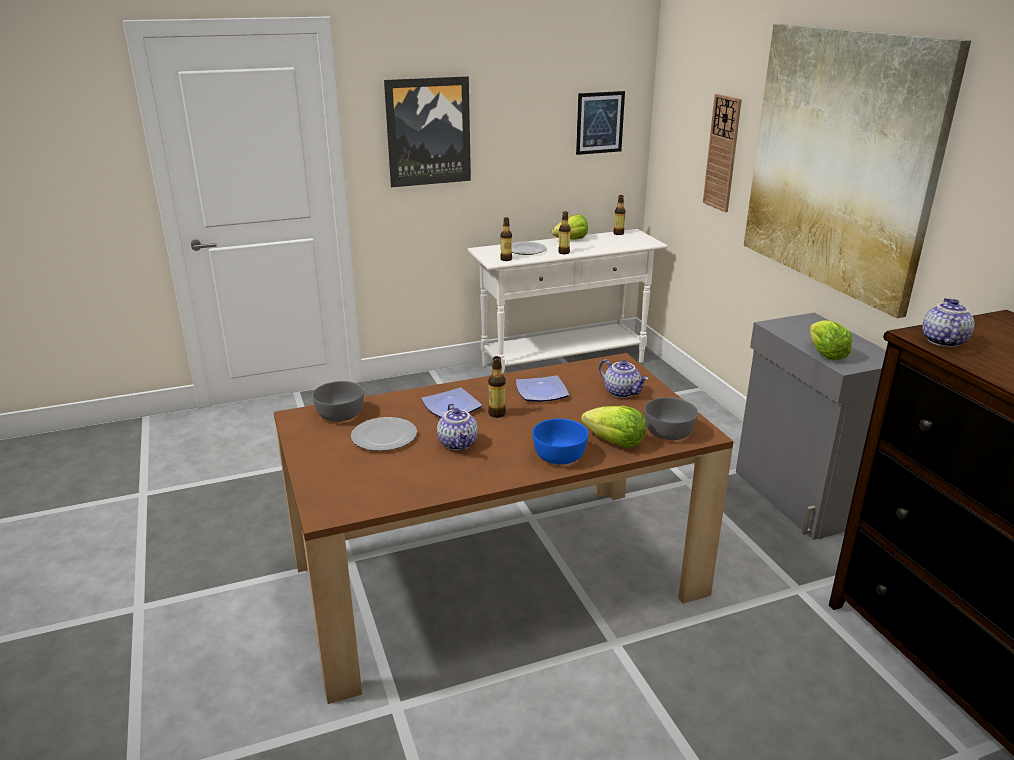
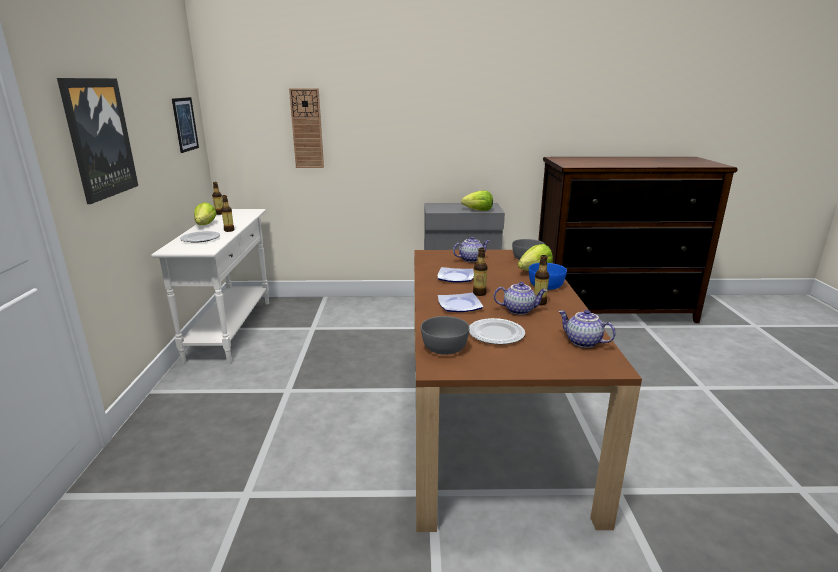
camera: 70 degrees left, 5 degrees down
bottle [500,217,512,261] -> bottle moved to [534,255,549,305]
picture [744,24,971,318] -> none
teapot [922,298,975,347] -> teapot moved to [558,310,616,348]

